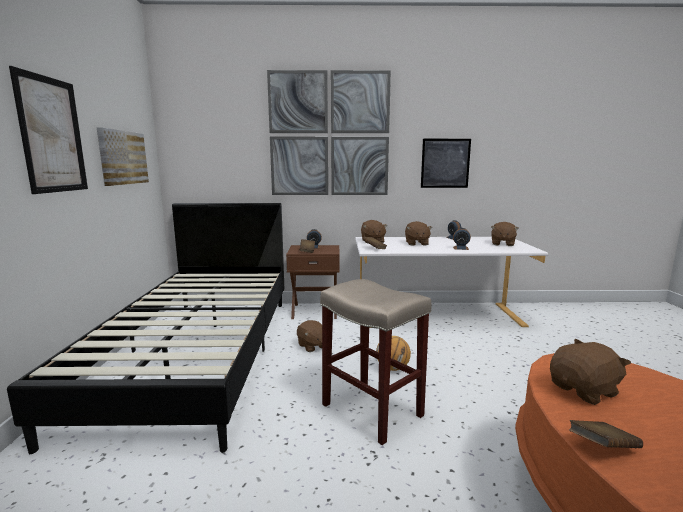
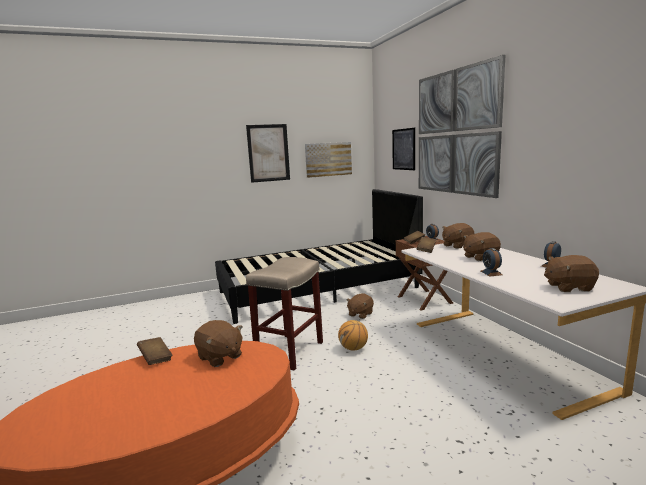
camera: 70 degrees right, 0 degrees up
picture [421,139,471,188] -> picture moved to [392,128,415,170]

